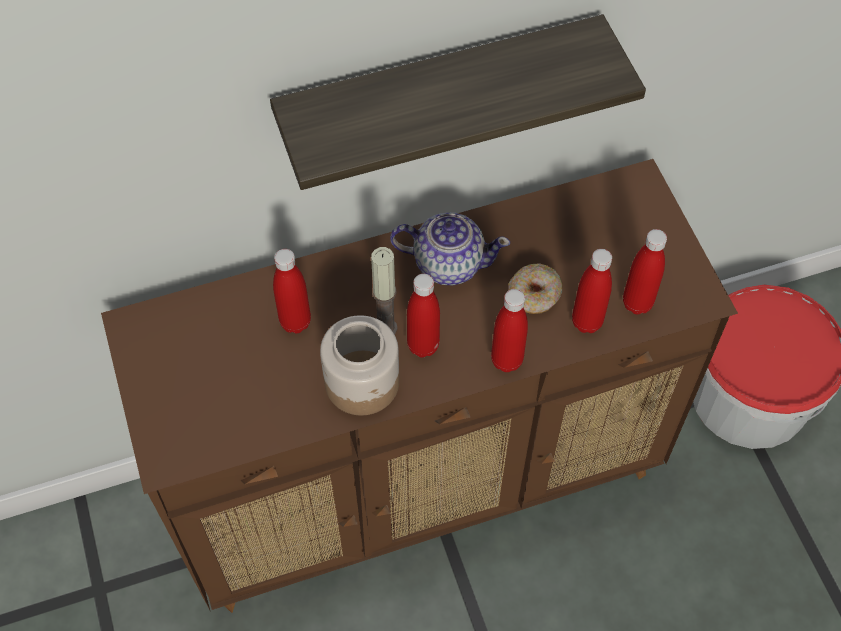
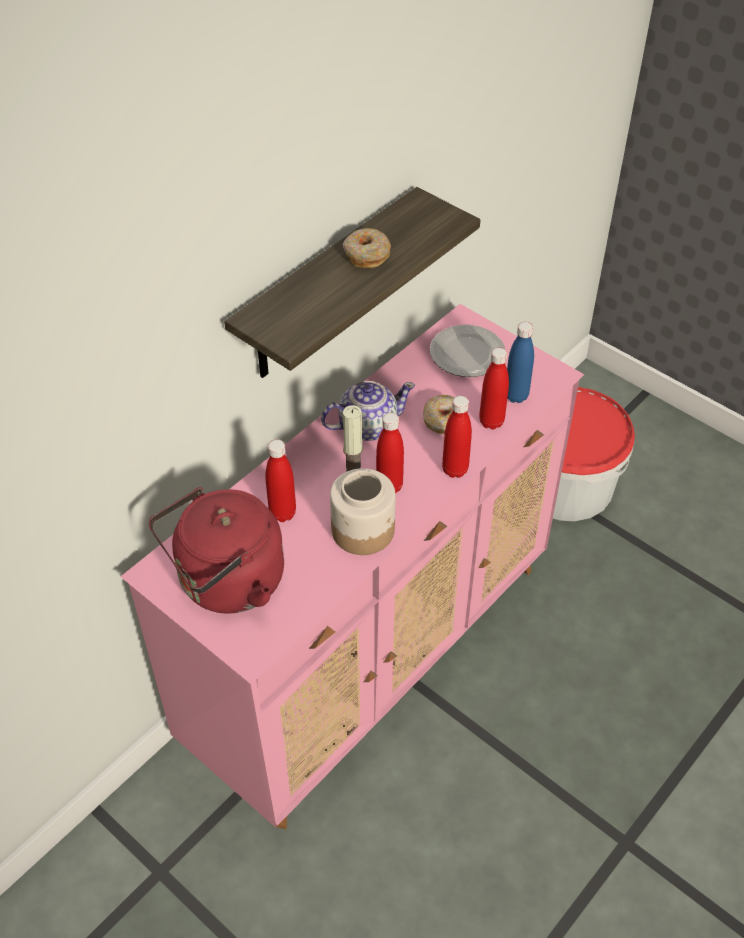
camera: 30 degrees left, 10 degrees down
brown cabinet [101,159,738,613] -> pink cabinet [120,304,585,829]
red bottle [623,229,667,314] -> blue bottle [507,322,534,403]
none -> red kettle [149,487,284,614]
none -> donut [343,228,391,268]
none -> plate [430,325,505,377]

